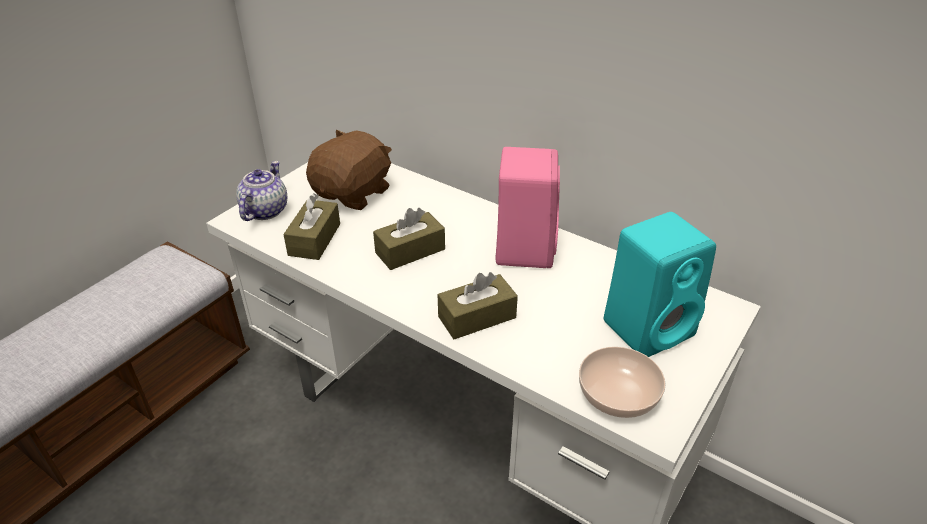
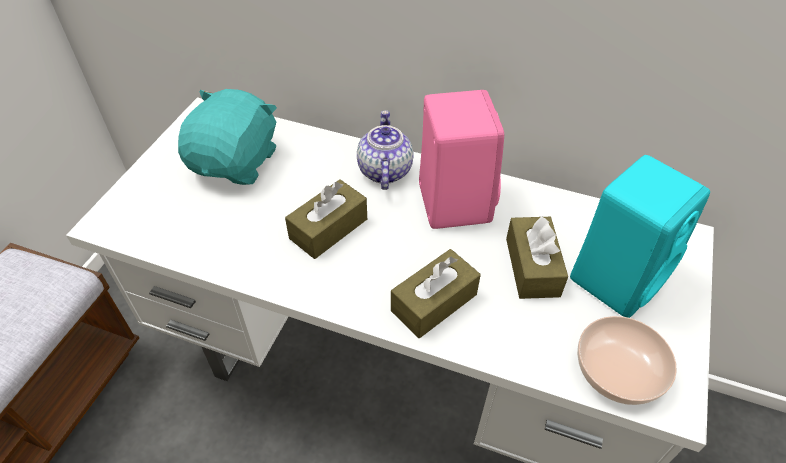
camera: 15 degrees left, 10 degrees up
teapot [236,161,287,221] -> teapot moved to [357,110,414,190]
brown tissue box [283,193,340,260] -> brown tissue box moved to [506,216,568,299]
brown plush toy [306,129,392,210] -> turquoise plush toy [178,89,277,185]

